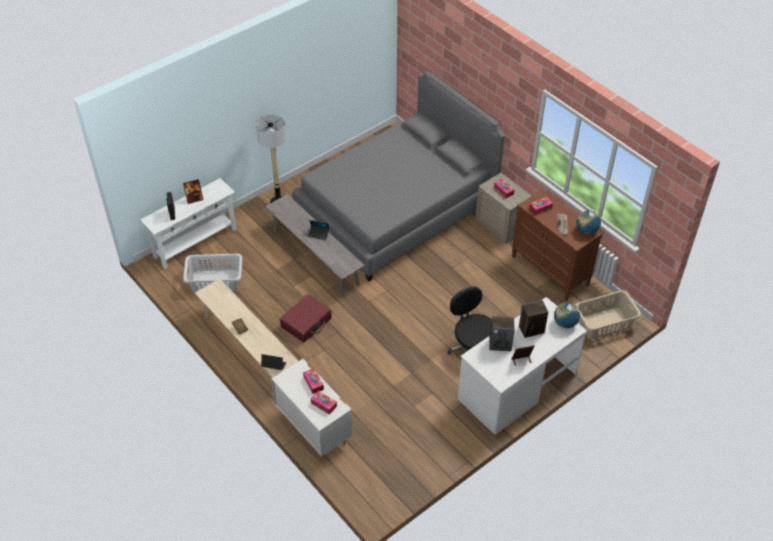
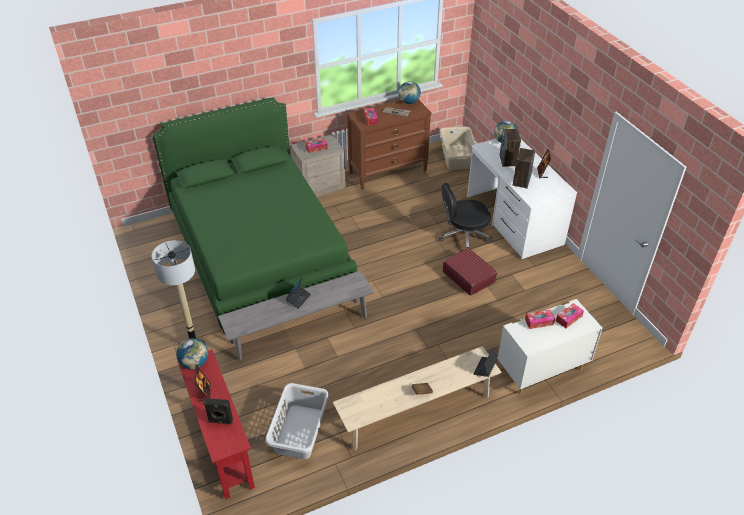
camera: 75 degrees left, 5 degrees down
white console table [140,178,237,269] -> red console table [177,349,255,499]
red suitcase [280,294,332,343] -> red suitcase moved to [443,248,497,296]
grey bed [292,71,505,282] -> green bed [152,97,357,335]
none -> globe [176,338,208,370]

